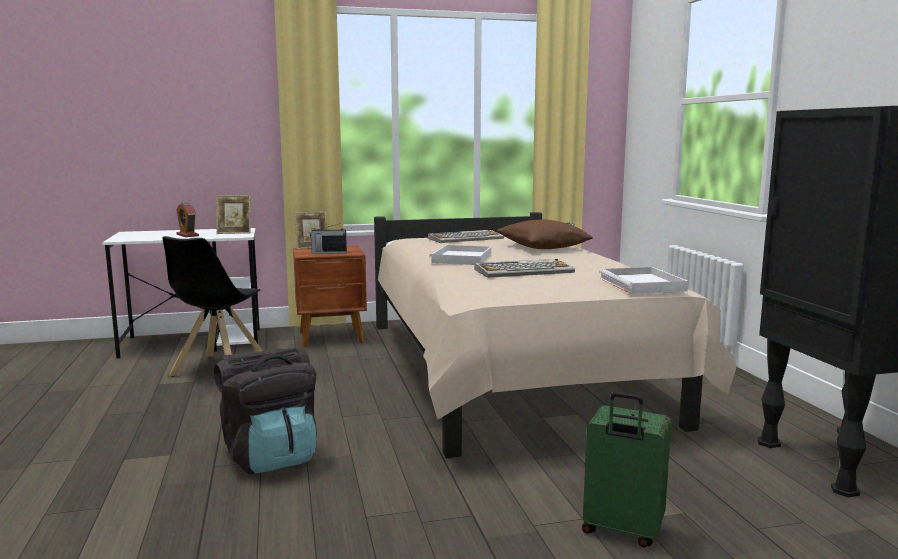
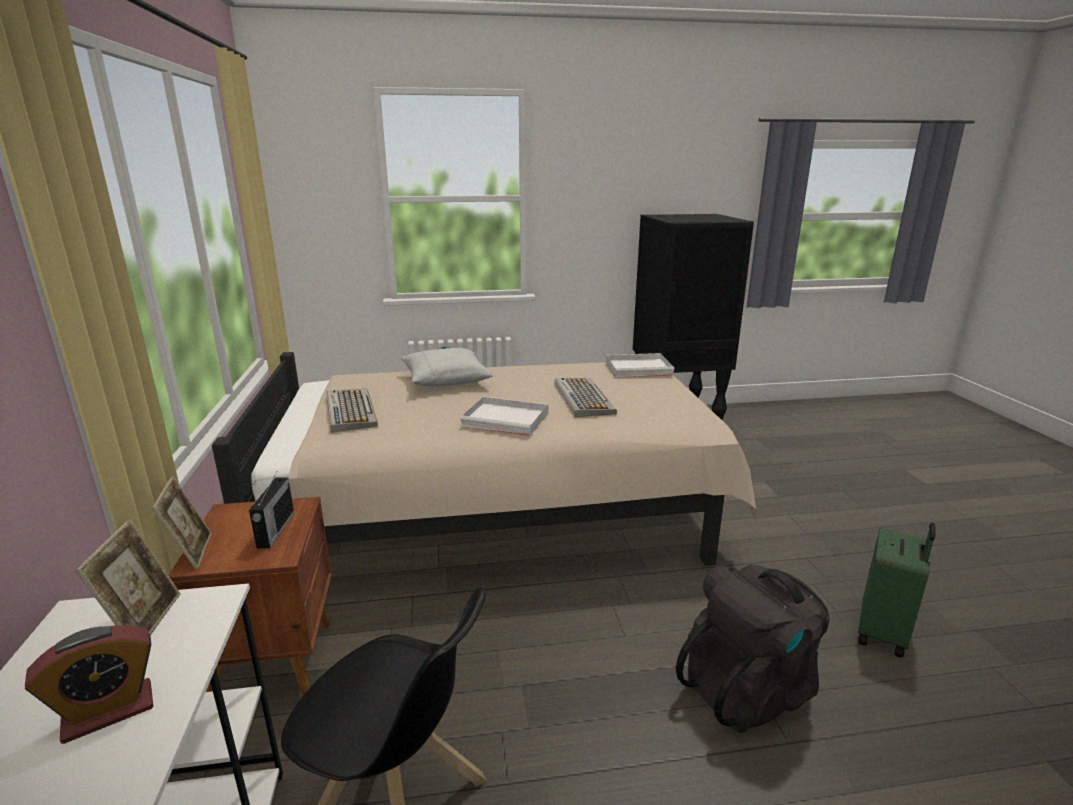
camera: 85 degrees left, 10 degrees up
brown pillow [497,219,593,249] -> grey pillow [401,346,492,386]
green suitcase [582,392,672,547] -> green suitcase moved to [858,523,936,658]

